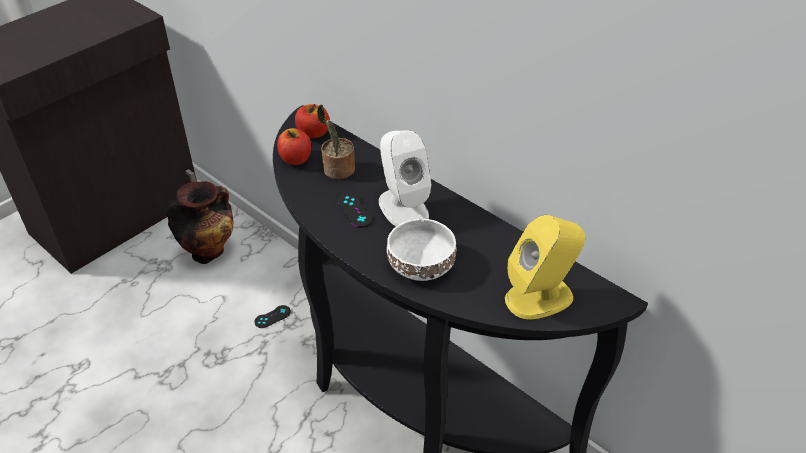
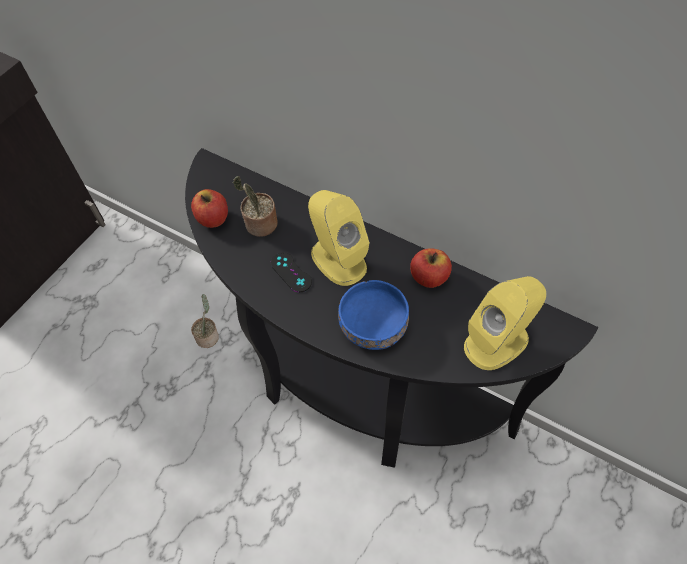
camera: 10 degrees left, 15 degrees up
vase [166,181,233,264] -> none
black game controller [254,305,291,328] -> potted plant [191,294,219,348]
apple [295,104,330,139] -> apple moved to [410,248,452,288]
white speaker [379,130,432,226] -> yellow speaker [308,190,370,286]
white bowl [387,219,456,281] -> blue bowl [338,280,409,350]

